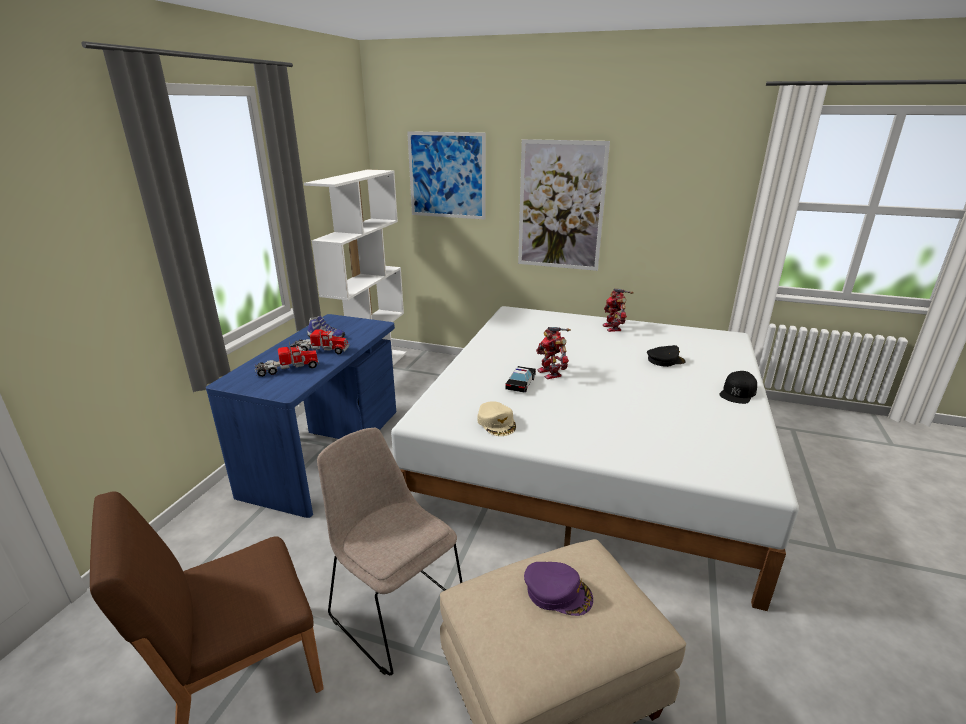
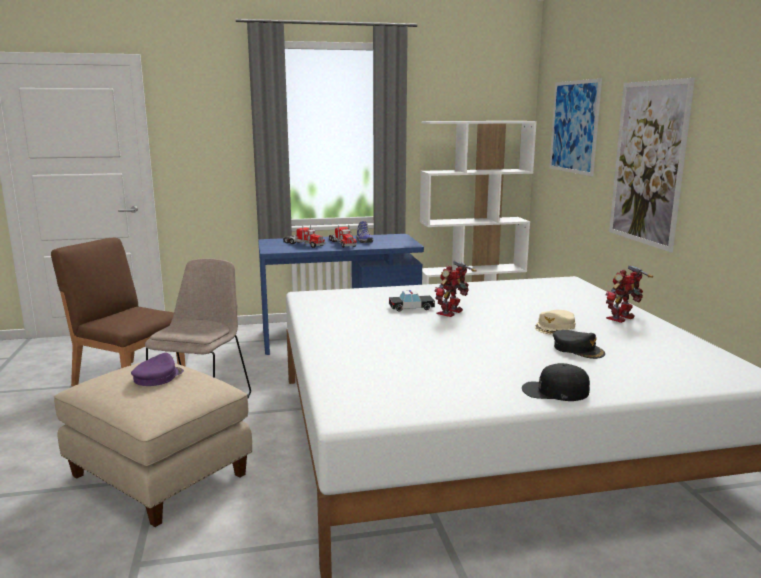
camera: 60 degrees right, 10 degrees down
beige cap [478,401,516,436] -> beige cap moved to [535,310,576,335]
purple cap [524,562,593,616] -> purple cap turned 150 degrees counterclockwise [131,353,184,386]

